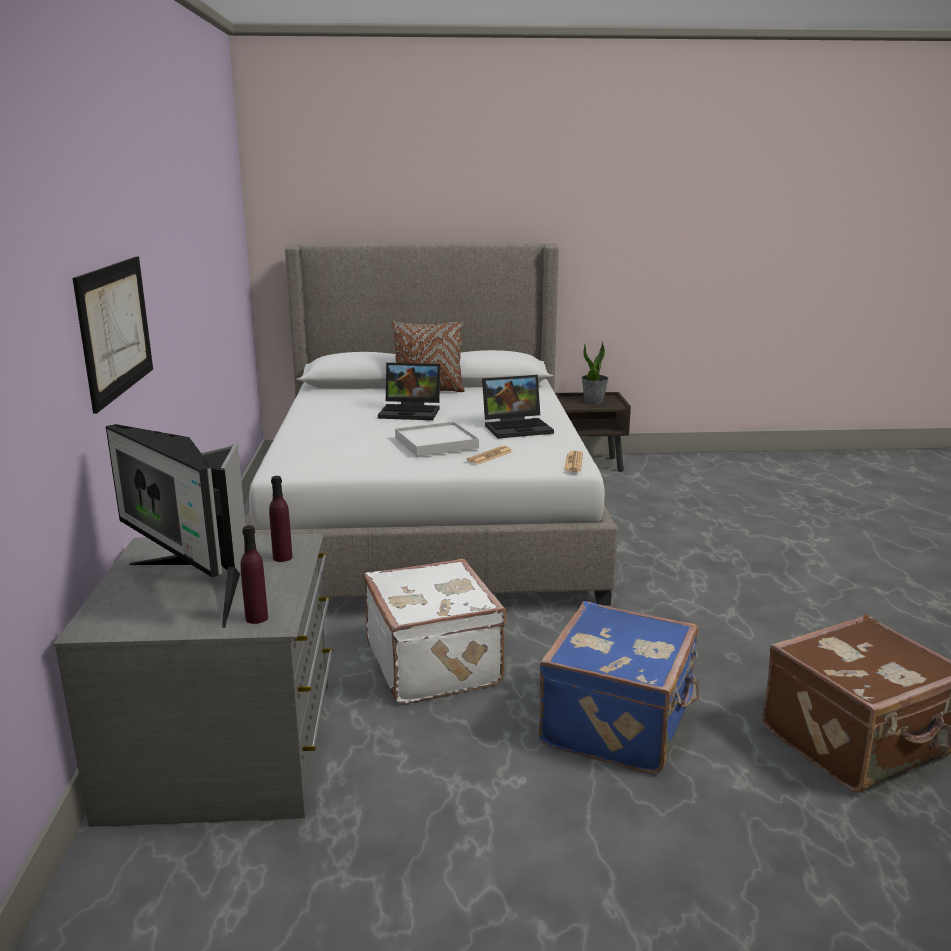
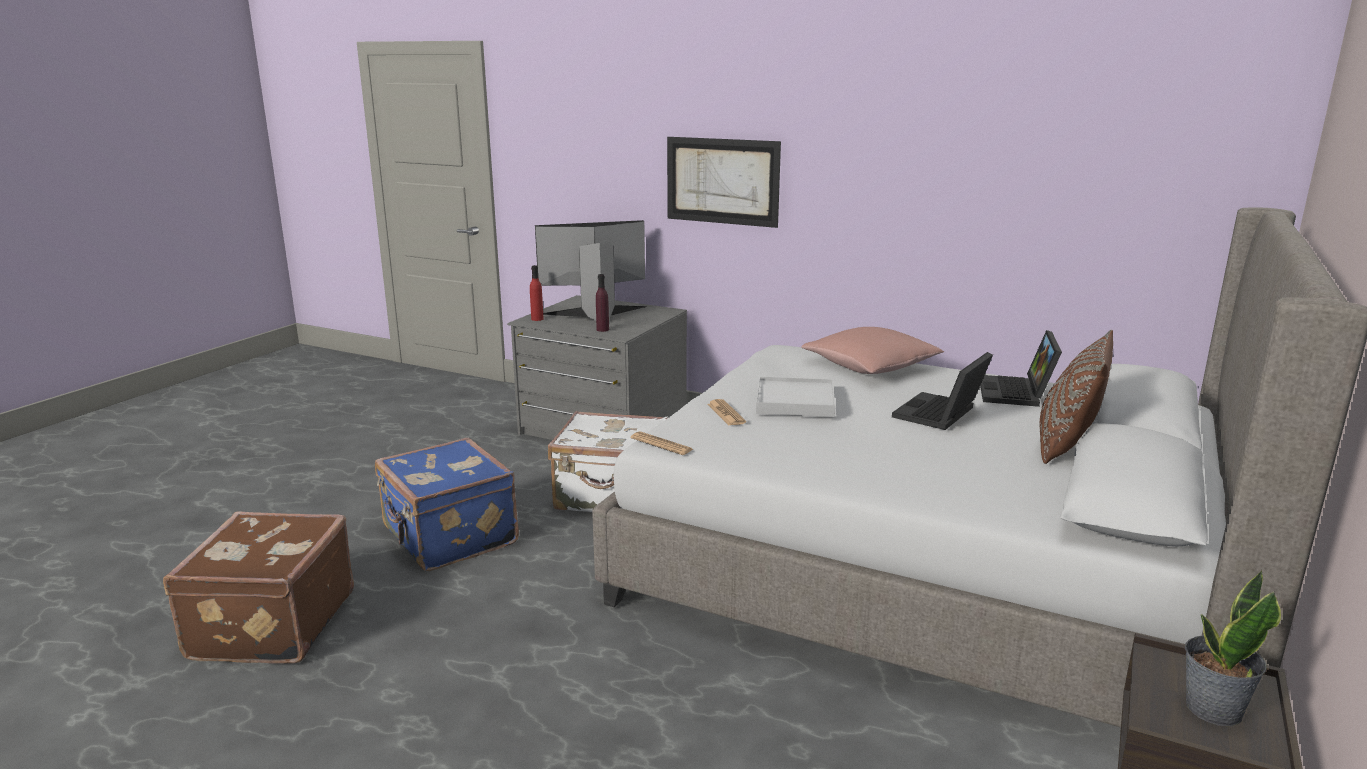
camera: 120 degrees right, 0 degrees up
purple bottle [241,525,268,624] -> red bottle [530,265,544,321]
laptop [482,375,554,439] -> laptop moved to [980,330,1062,407]
none -> pink pillow [801,327,944,374]

